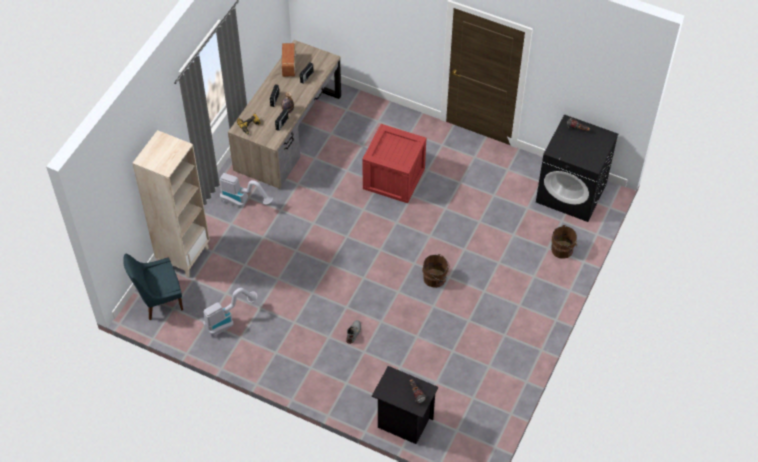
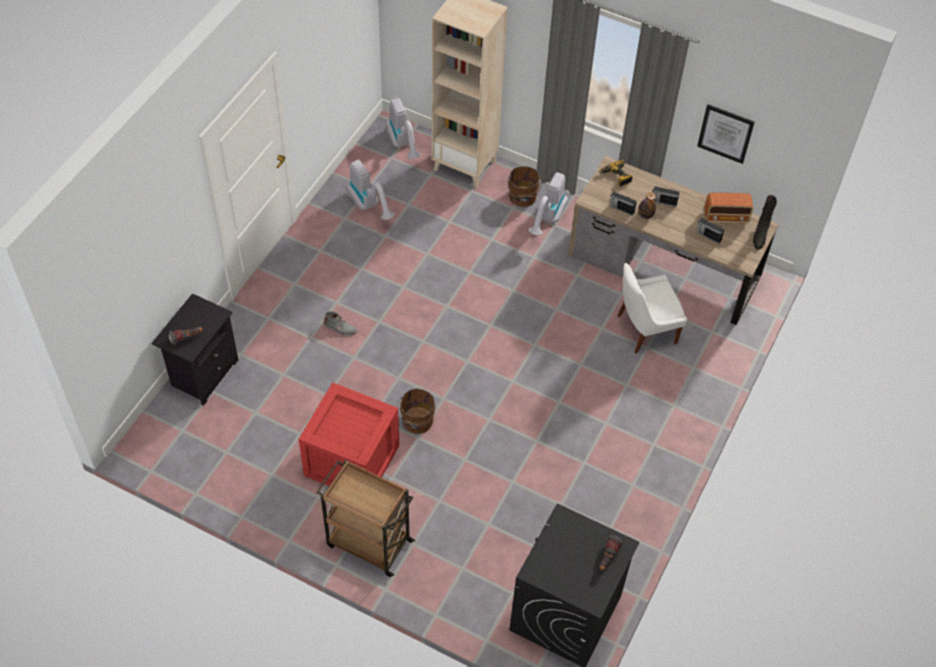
camera: 90 degrees right, 0 degrees up
blue chair [123,254,183,320] -> vacuum cleaner [386,98,421,159]
crate [362,124,426,203] -> crate moved to [299,382,399,486]
brown bucket [551,225,577,259] -> brown bucket moved to [507,166,541,207]
none -> brown cart [317,459,415,577]
none -> white chair [618,263,687,354]
none -> picture [697,104,755,164]
none -> black boot [753,195,777,250]

